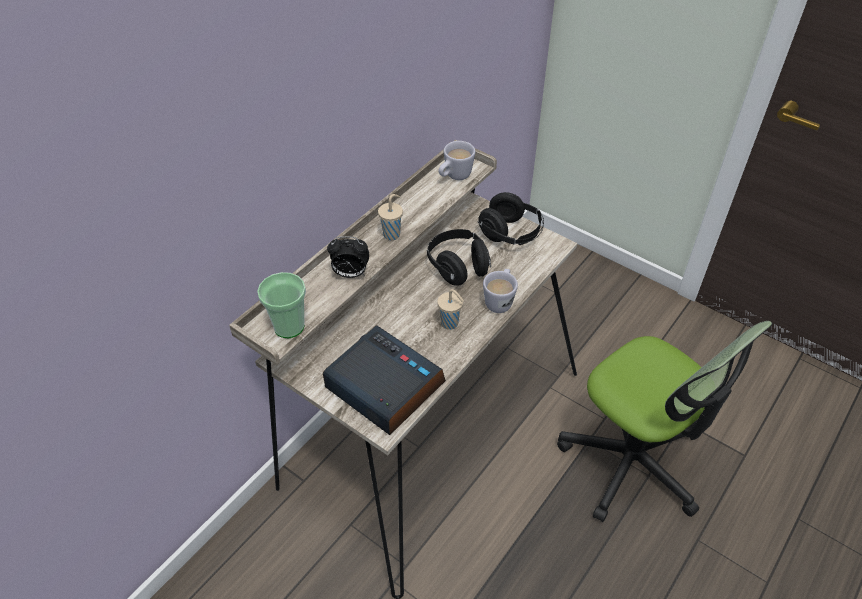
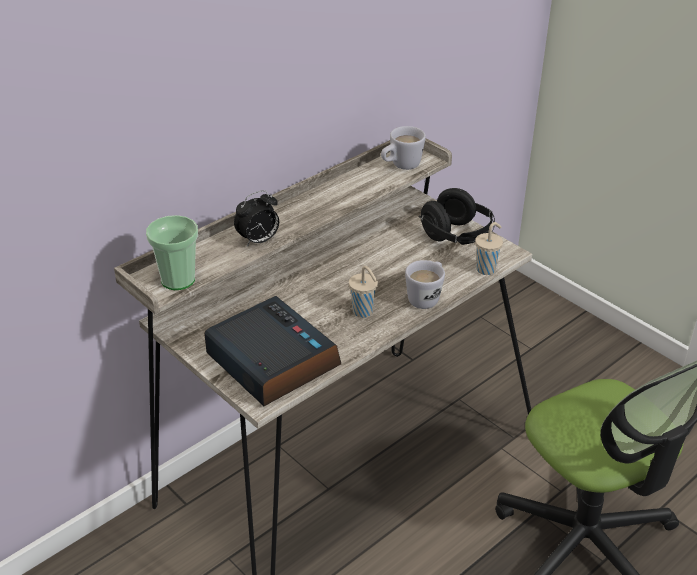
camera: 10 degrees right, 10 degrees down
alarm clock [327,236,369,278] -> alarm clock turned 45 degrees counterclockwise [234,190,279,246]
beige cup [378,194,403,240] -> beige cup moved to [475,222,503,275]
black headphones [427,229,491,286] -> none

